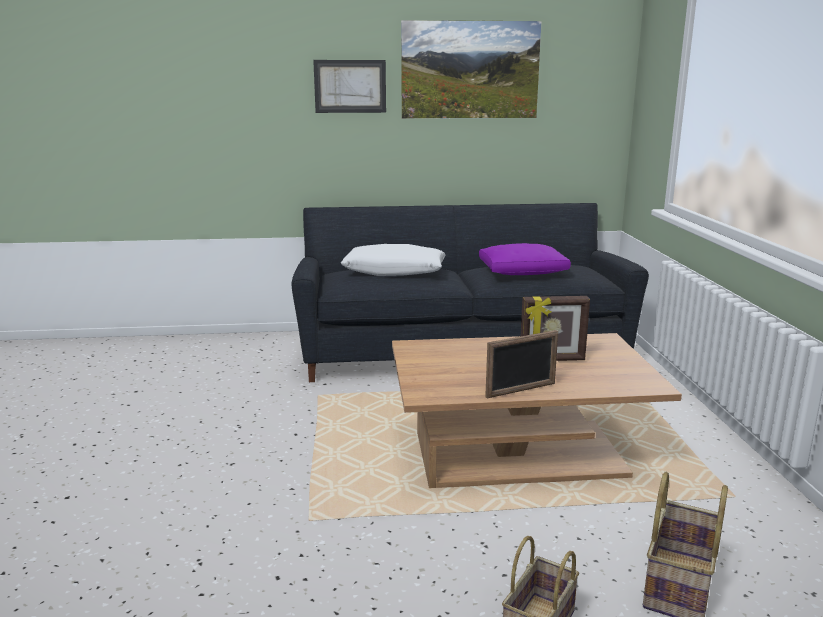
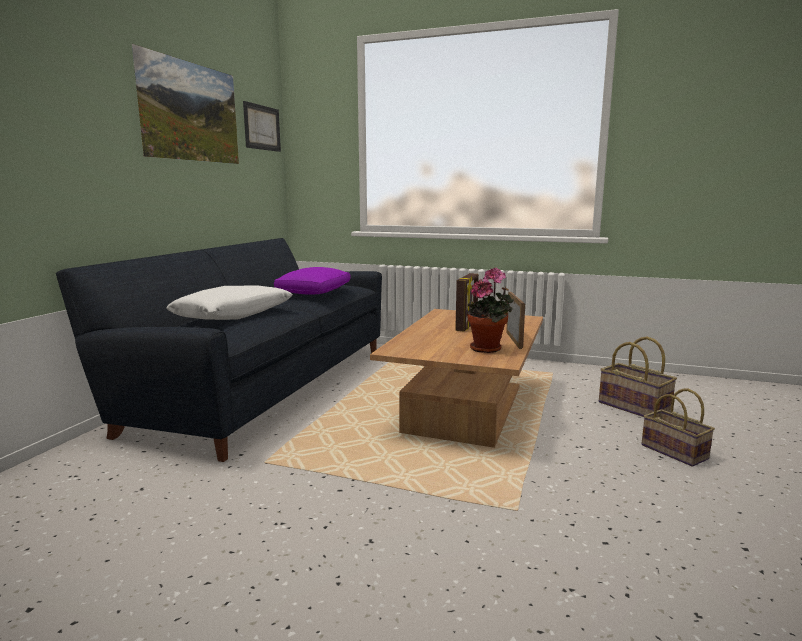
camera: 65 degrees left, 5 degrees down
picture [313,60,386,113] -> picture moved to [243,101,281,152]
none -> potted plant [467,268,514,353]

